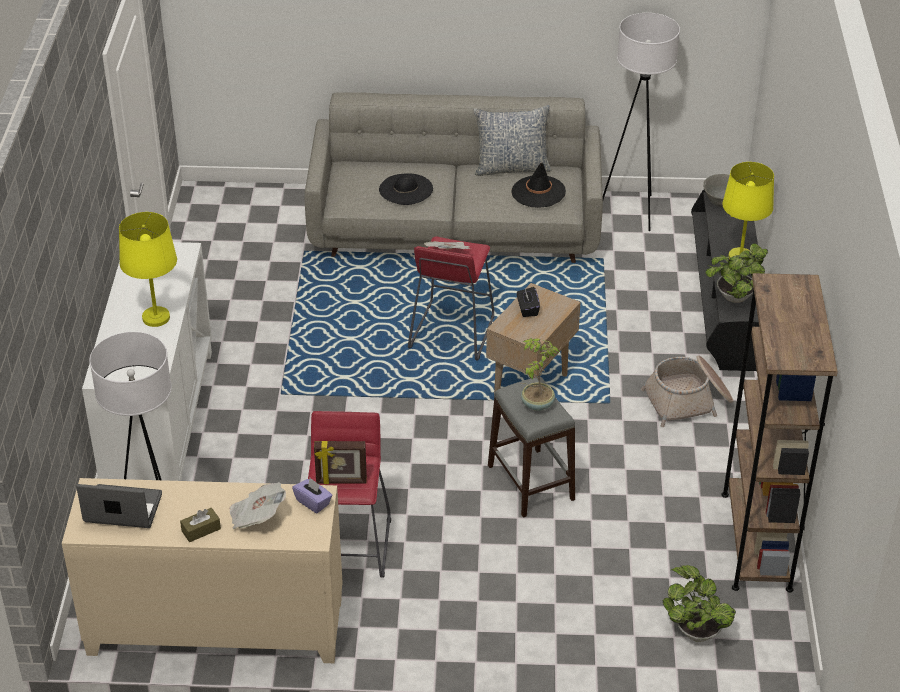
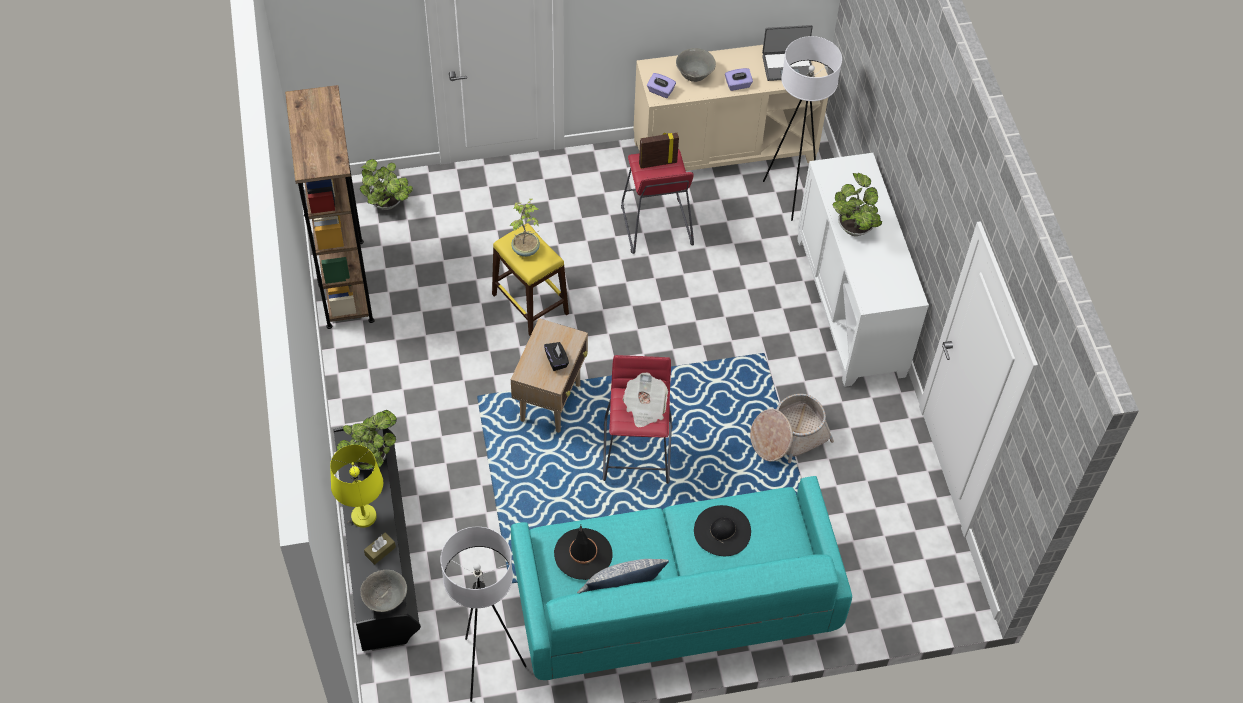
camera: 165 degrees right, 15 degrees up
yellow table lamp [119,212,177,327] -> potted plant [833,173,882,236]
brown tissue box [180,508,221,542] -> brown tissue box moved to [364,533,396,565]
newspaper [229,482,286,529] -> grey bowl [676,48,716,82]
grey sofa [304,92,603,263] -> turquoise sofa [511,476,852,680]
grey stool [488,377,575,518] -> yellow stool [492,223,569,336]
basket [641,355,733,427] -> basket moved to [750,394,834,463]
none -> purple tissue box [725,68,753,91]

